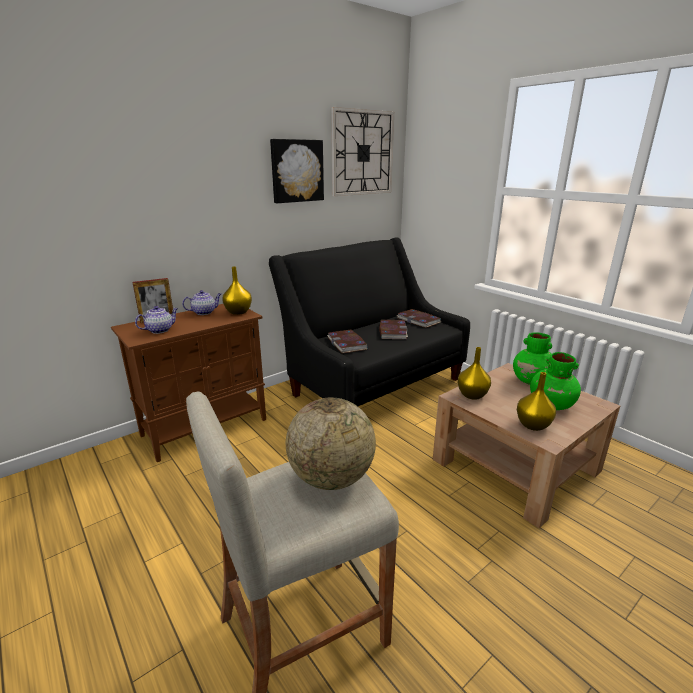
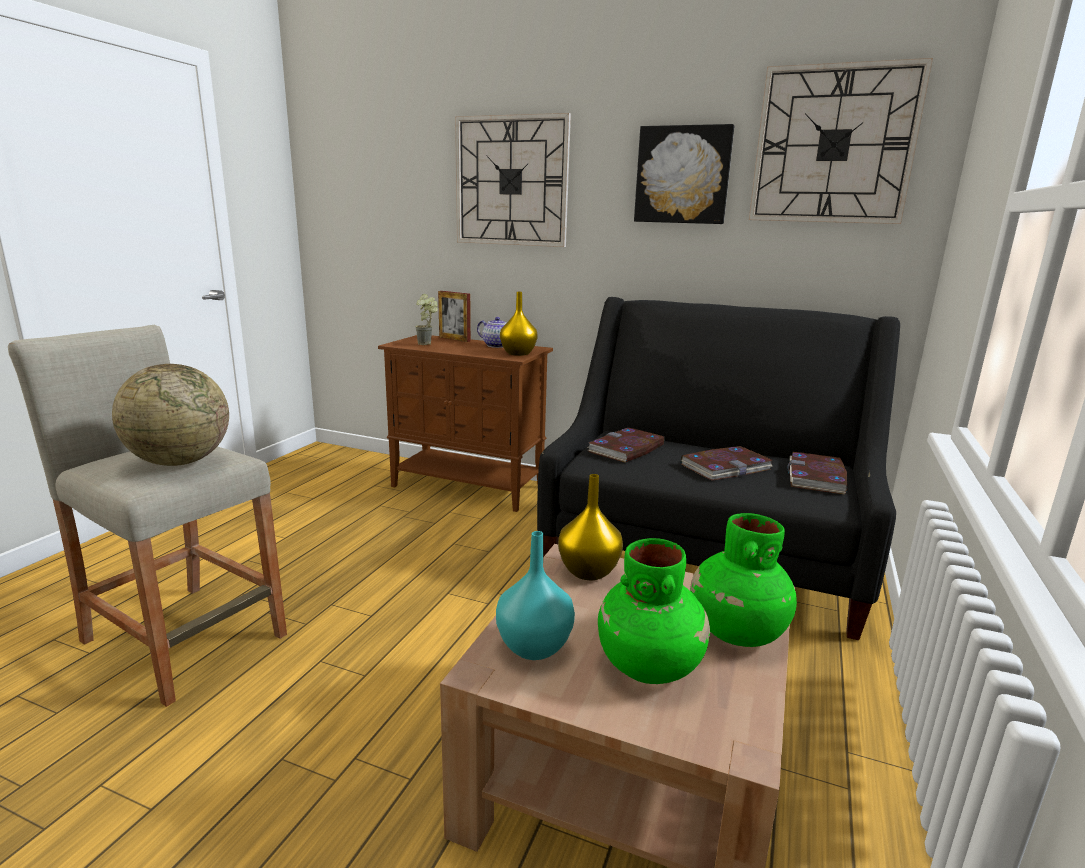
camera: 60 degrees right, 5 degrees down
teapot [135,306,178,334] -> potted plant [415,294,438,345]
yellow vase [517,372,556,431] -> turquoise vase [496,531,575,660]
none -> wall clock [455,113,571,247]

